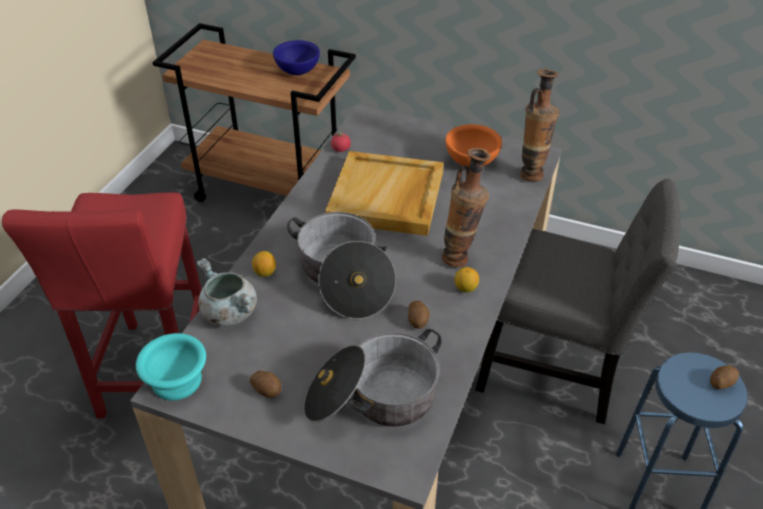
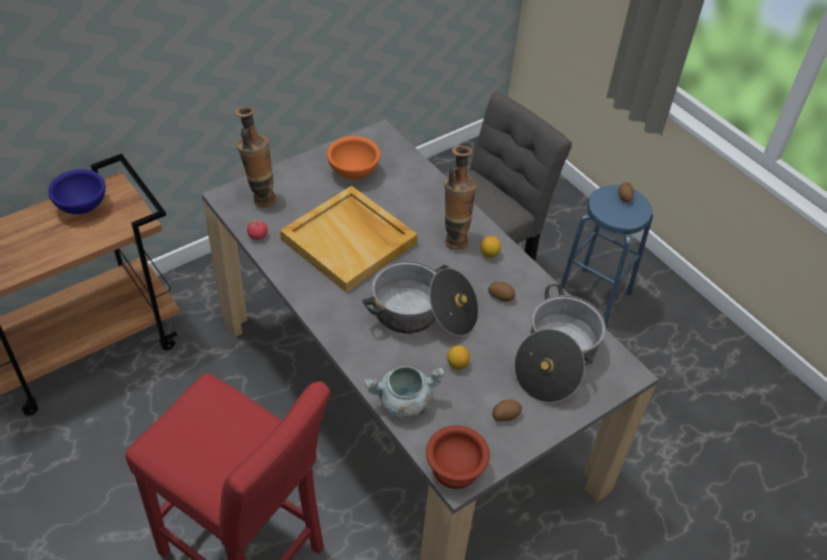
camera: 60 degrees left, 5 degrees up
turquoise bowl [136,333,206,401] -> brown bowl [426,426,490,489]
lemon [252,251,276,277] -> lemon moved to [447,345,470,370]
vase [520,69,559,181] -> vase moved to [235,106,276,208]

